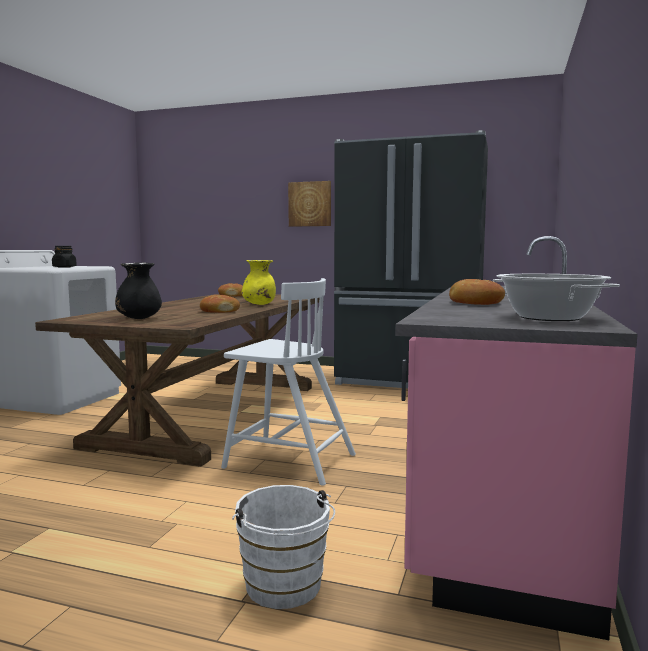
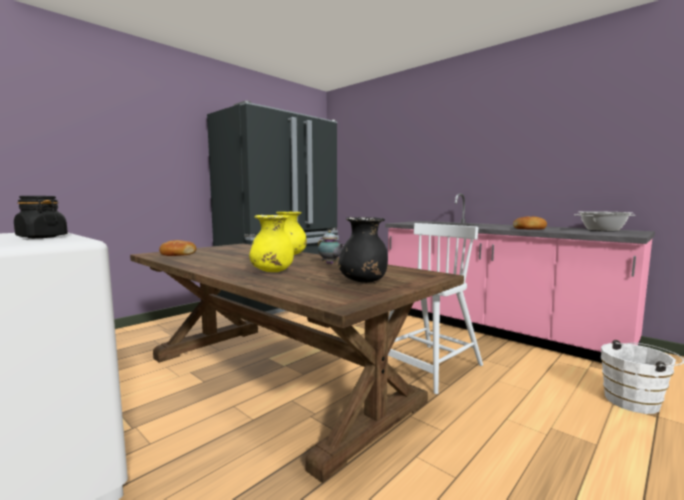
camera: 65 degrees left, 0 degrees up
bread [200,295,240,313] -> teapot [318,230,344,264]
picture [288,181,331,227] -> none
none -> yellow vase [249,215,294,272]

